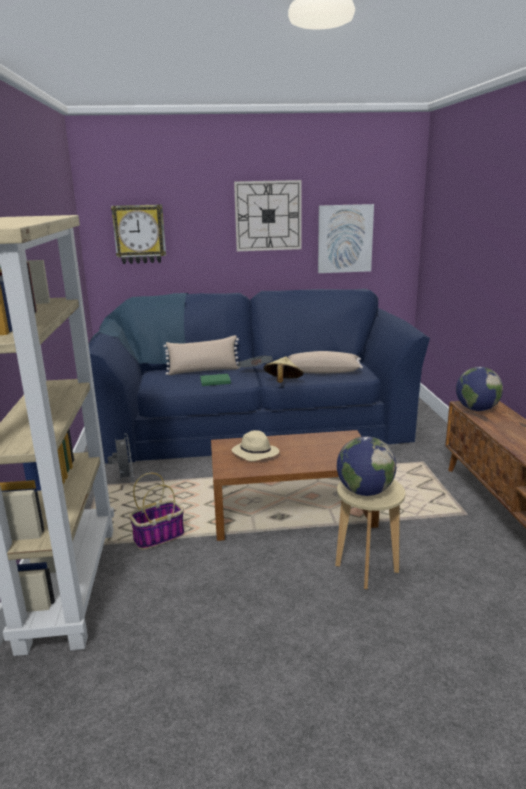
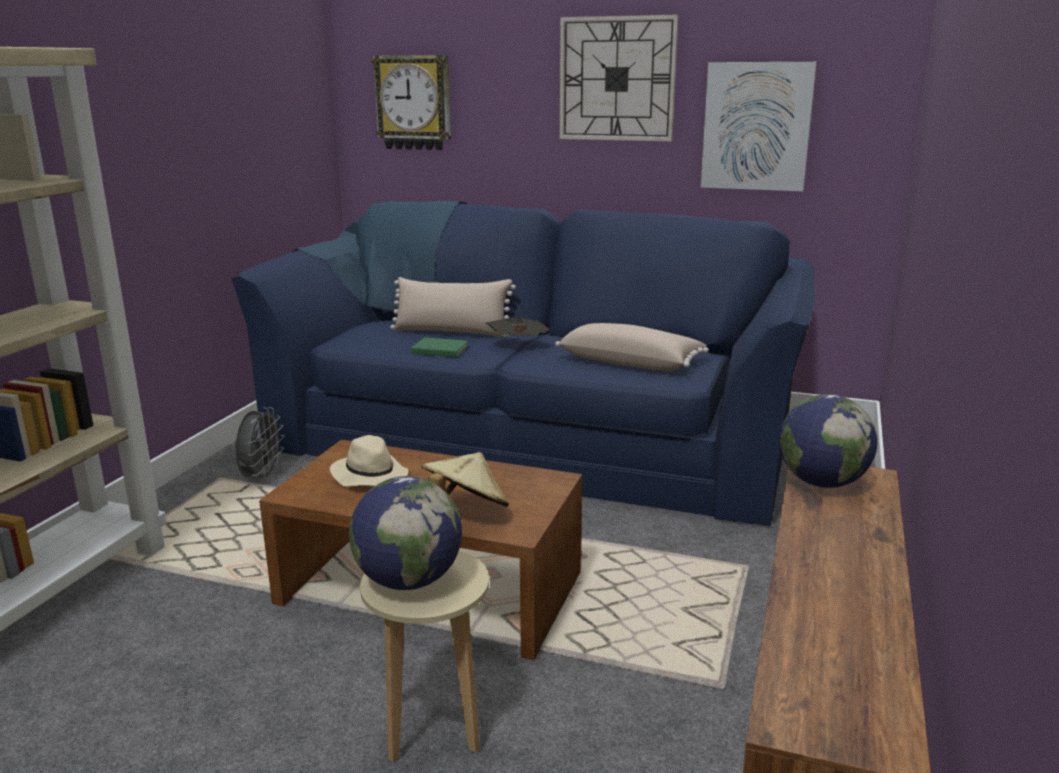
camera: 25 degrees right, 0 degrees up
basket [129,473,184,550] -> none
beige hat [264,356,304,383] -> beige hat moved to [422,452,509,507]

